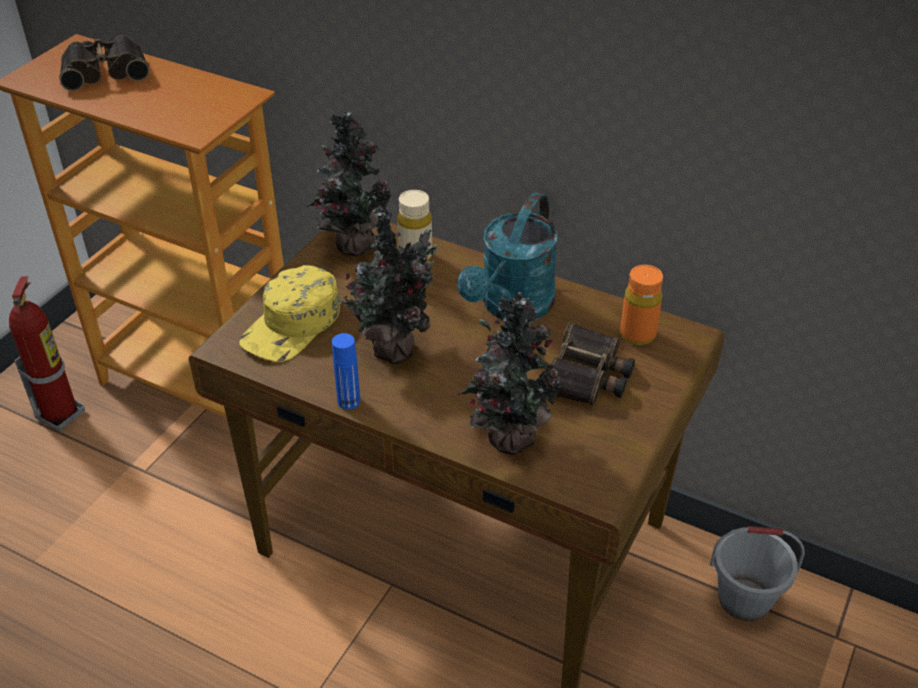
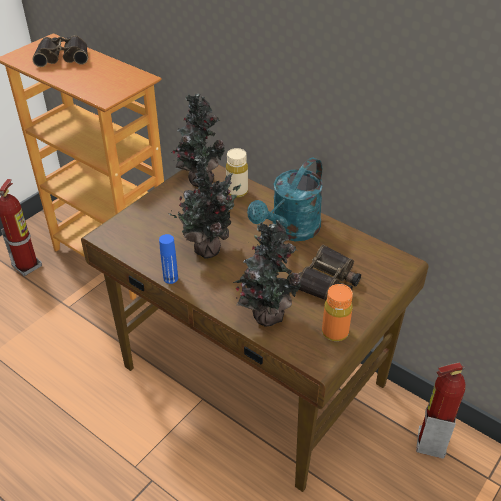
camera: 10 degrees right, 0 degrees up
yellow cap [239,265,340,362] -> none
orange bottle [620,265,663,345] -> orange bottle moved to [322,284,353,341]
grey bucket [710,526,805,621] -> fire extinguisher [416,363,465,459]

